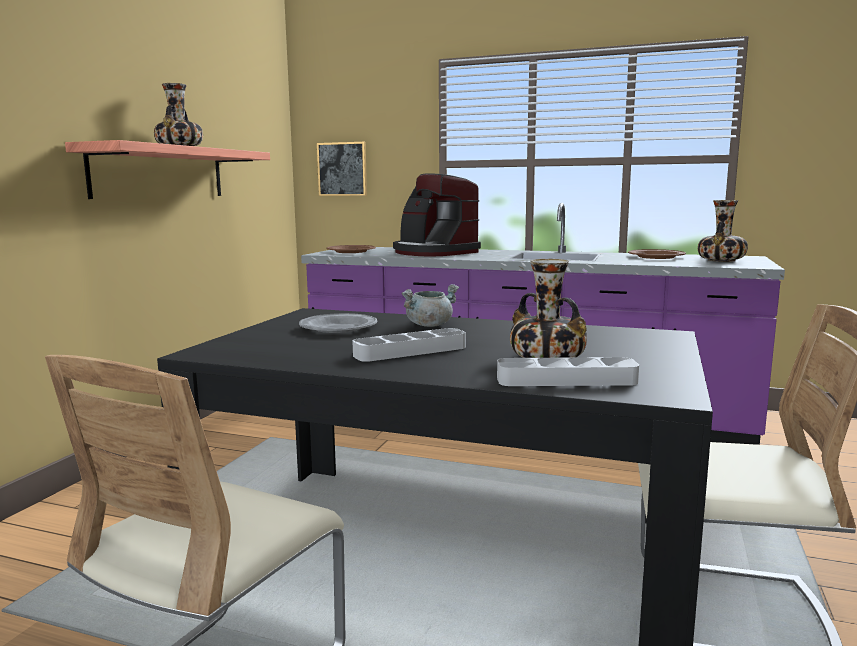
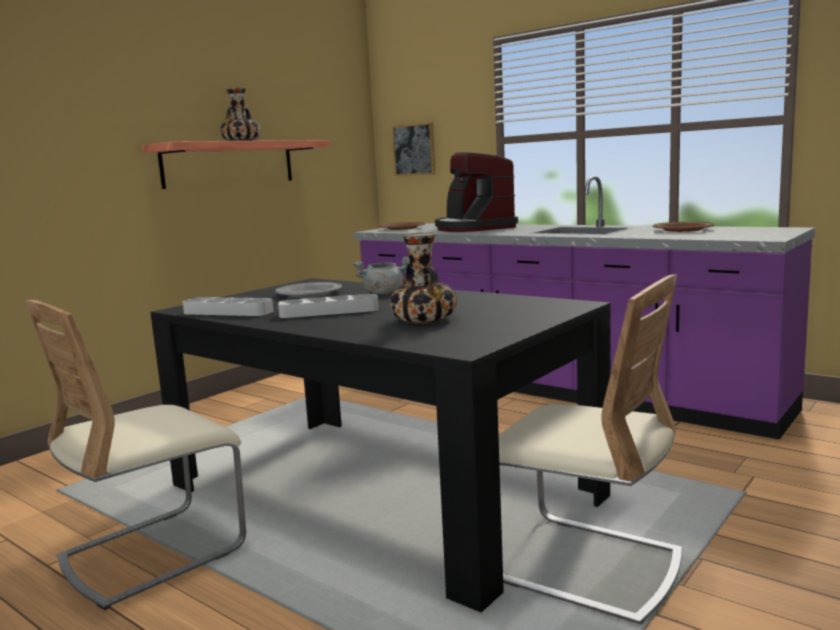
camera: 20 degrees right, 0 degrees up
grey tray [497,357,639,386] -> grey tray moved to [183,297,273,316]
vase [698,200,748,262] -> none

